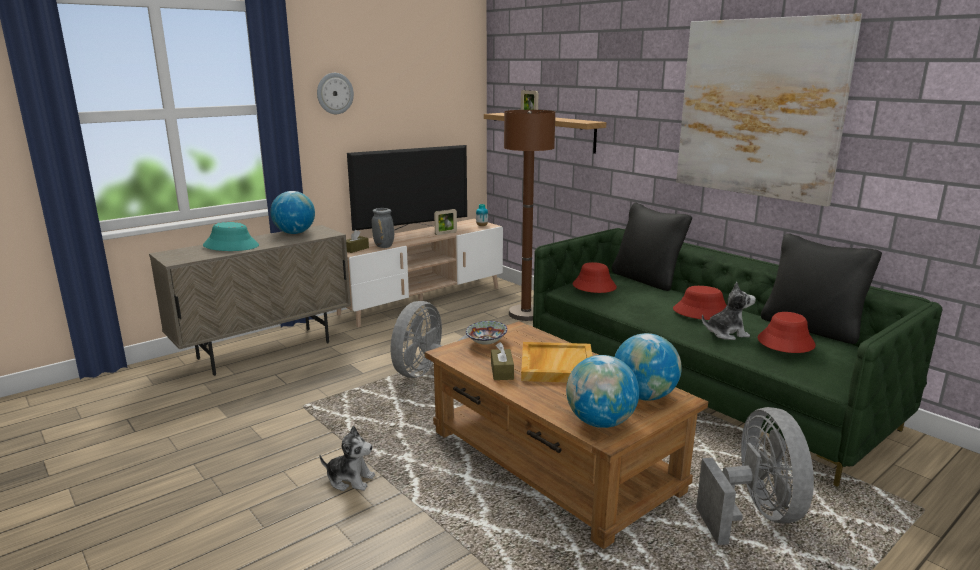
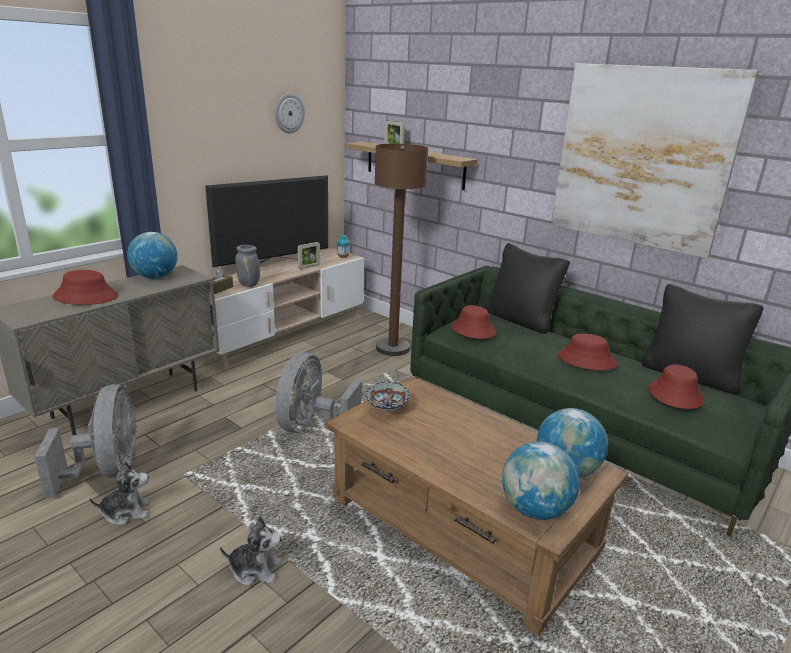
camera: 10 degrees left, 5 degrees up
turquoise hat [203,222,259,251] -> red hat [52,270,118,305]
wall clock [317,73,354,114] -> wall clock moved to [275,93,305,133]
brown tissue box [491,342,514,380] -> none
beige tray [521,342,593,382] -> none
grey fan [696,407,814,545] -> grey fan moved to [34,384,137,499]
plush toy [702,282,756,340] -> plush toy moved to [89,461,150,525]

